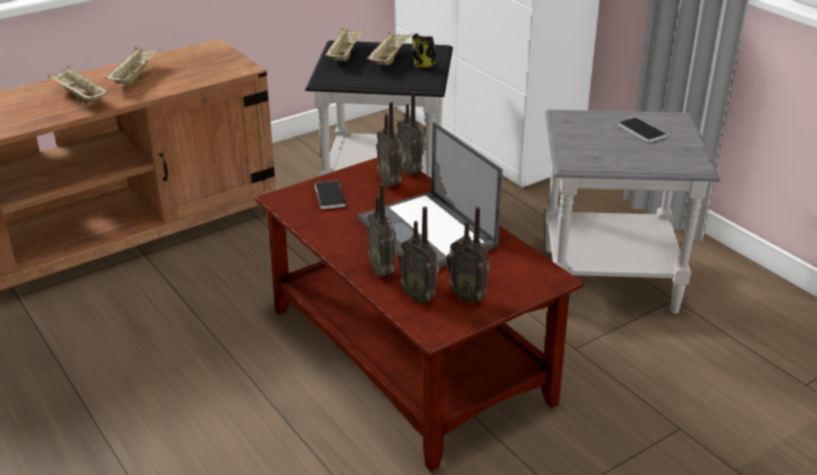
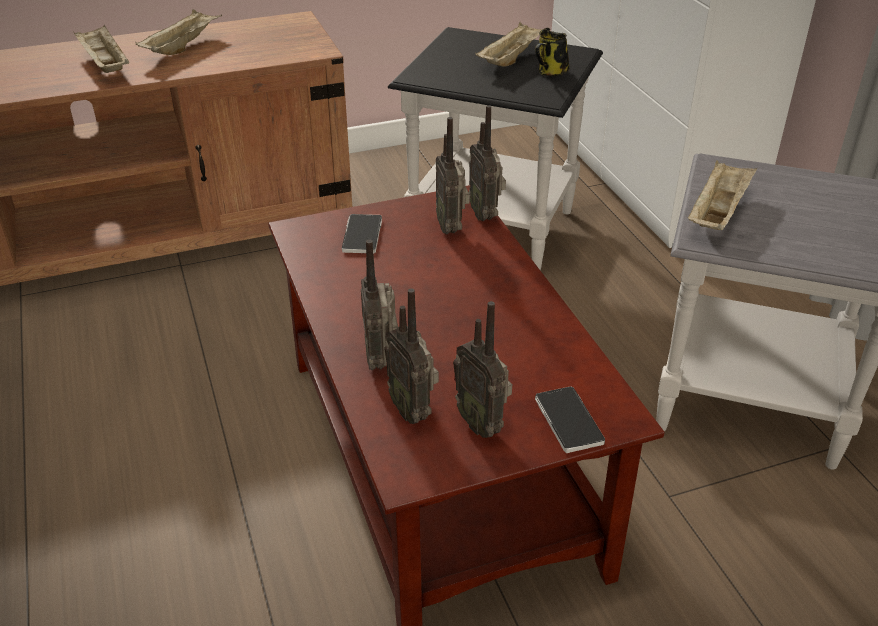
camera: 15 degrees right, 5 degrees up
beige tray [325,27,365,61] -> beige tray moved to [688,160,757,230]
laptop [358,122,503,268] -> none
phone [619,117,666,142] -> phone moved to [535,386,605,453]

